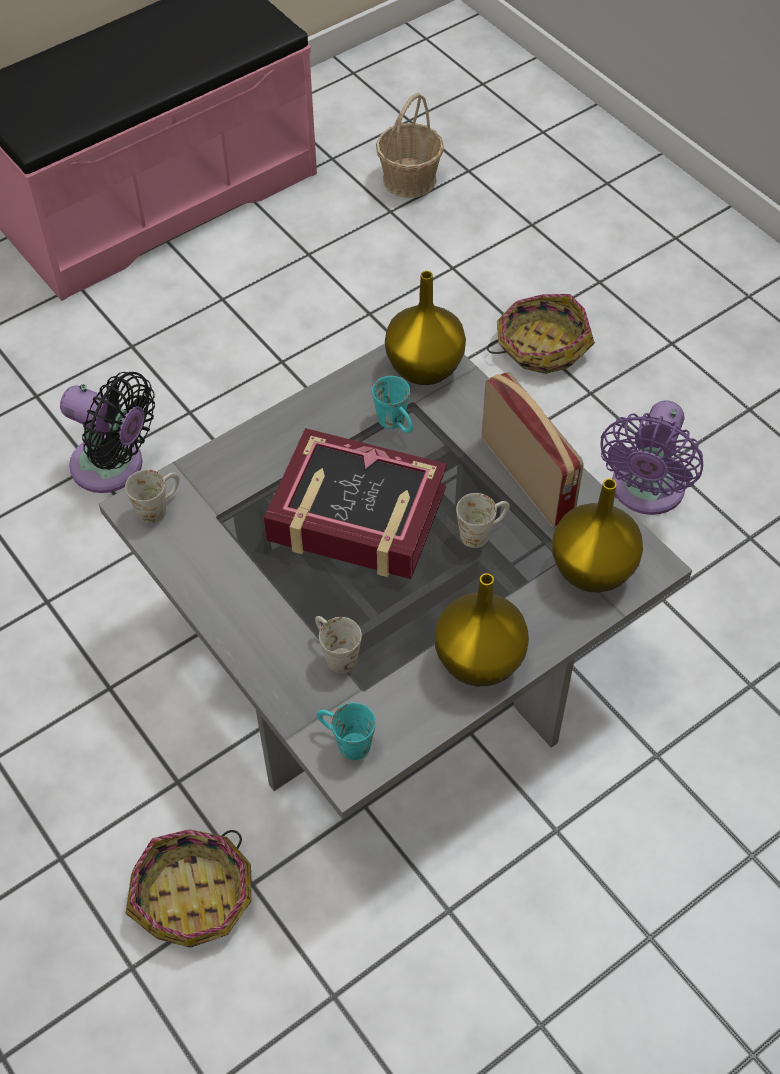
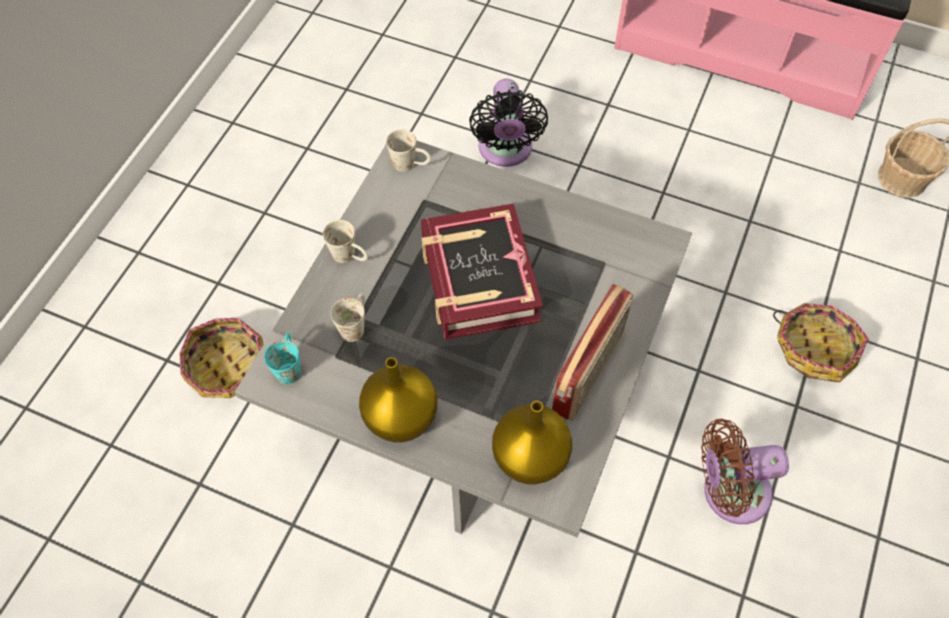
camera: 60 degrees right, 5 degrees up
turquoise mug [372,376,413,433] -> none
yellow vase [385,271,466,385] -> none
white mug [456,493,510,548] -> white mug moved to [323,220,368,263]
purple fan [600,400,703,515] -> brown fan [701,419,789,524]

